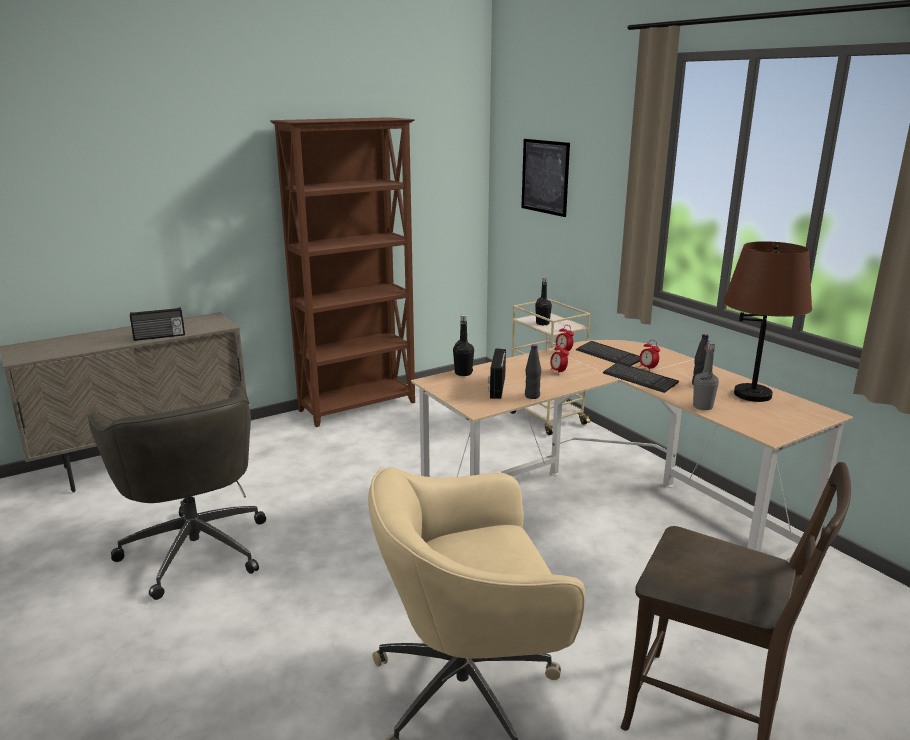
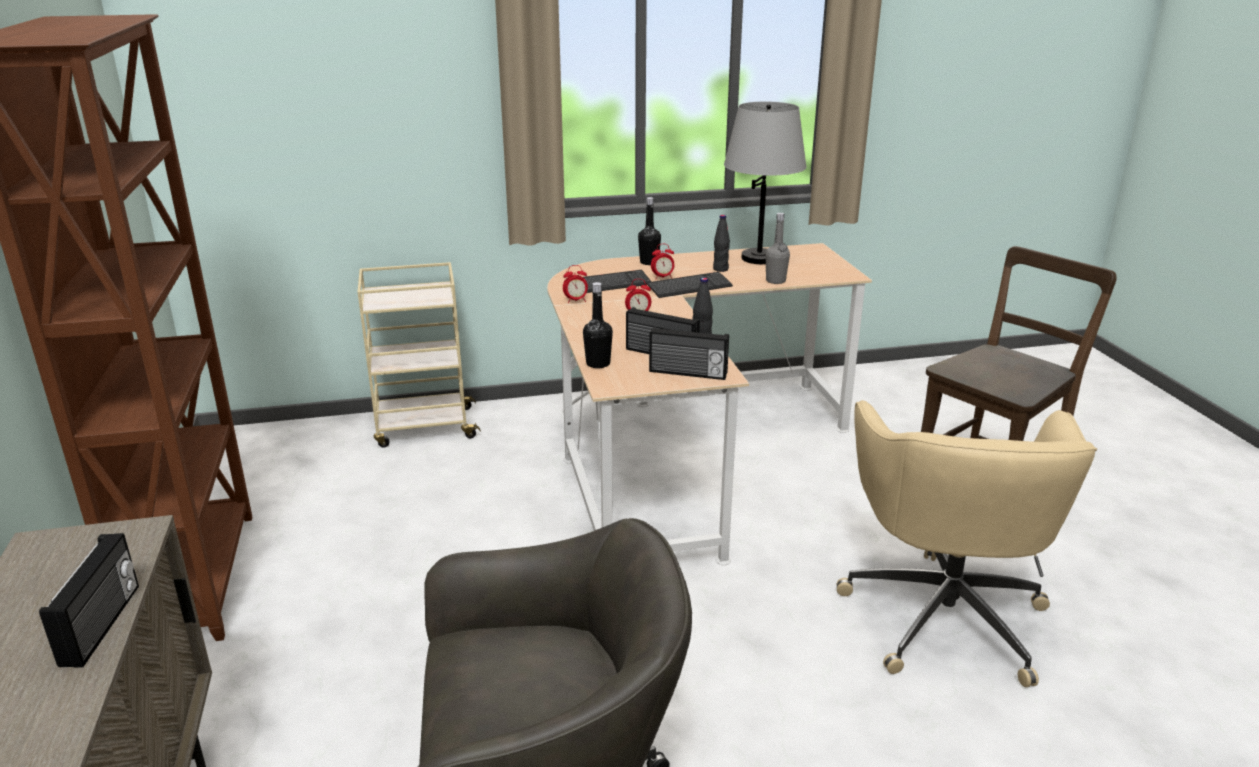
camera: 70 degrees left, 5 degrees up
picture [521,139,570,217] -> none
black bottle [535,277,552,325] -> black bottle moved to [638,197,661,265]
brown table lamp [723,241,812,402] -> grey table lamp [724,102,807,264]
none -> radio [649,327,729,380]

